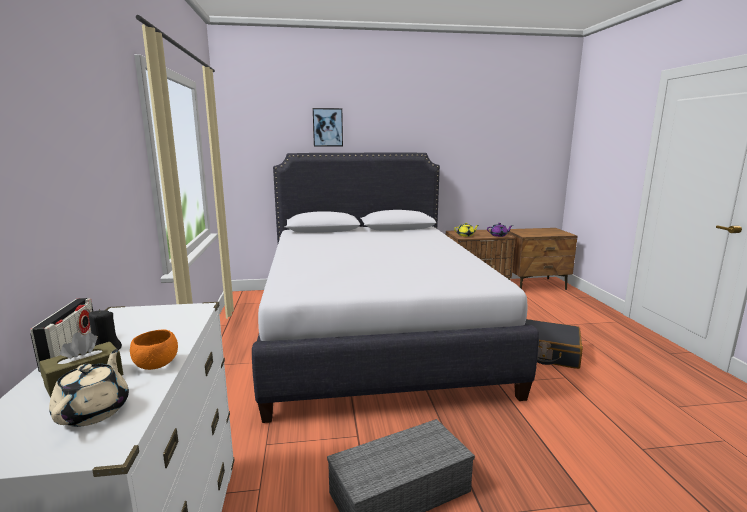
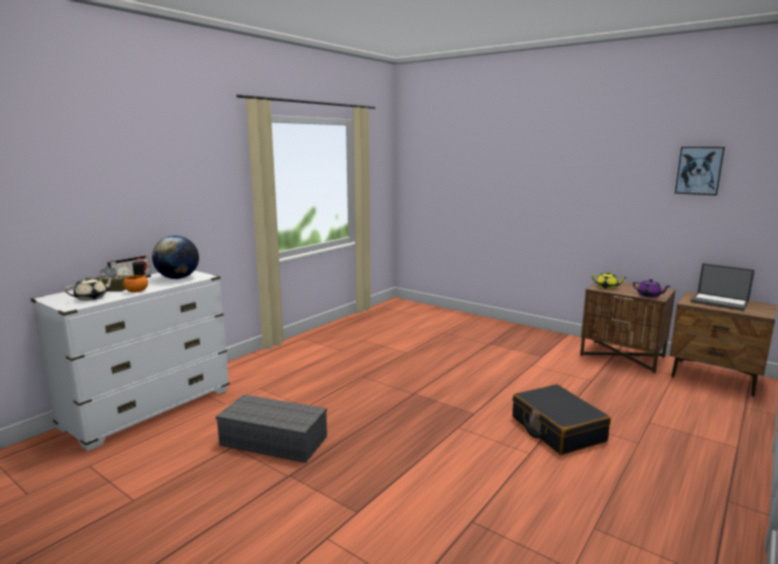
camera: 45 degrees right, 0 degrees up
white bed [252,152,539,423] -> none
picture [313,108,343,146] -> picture moved to [675,147,725,196]
none -> globe [152,235,199,279]
none -> laptop [690,263,755,311]

